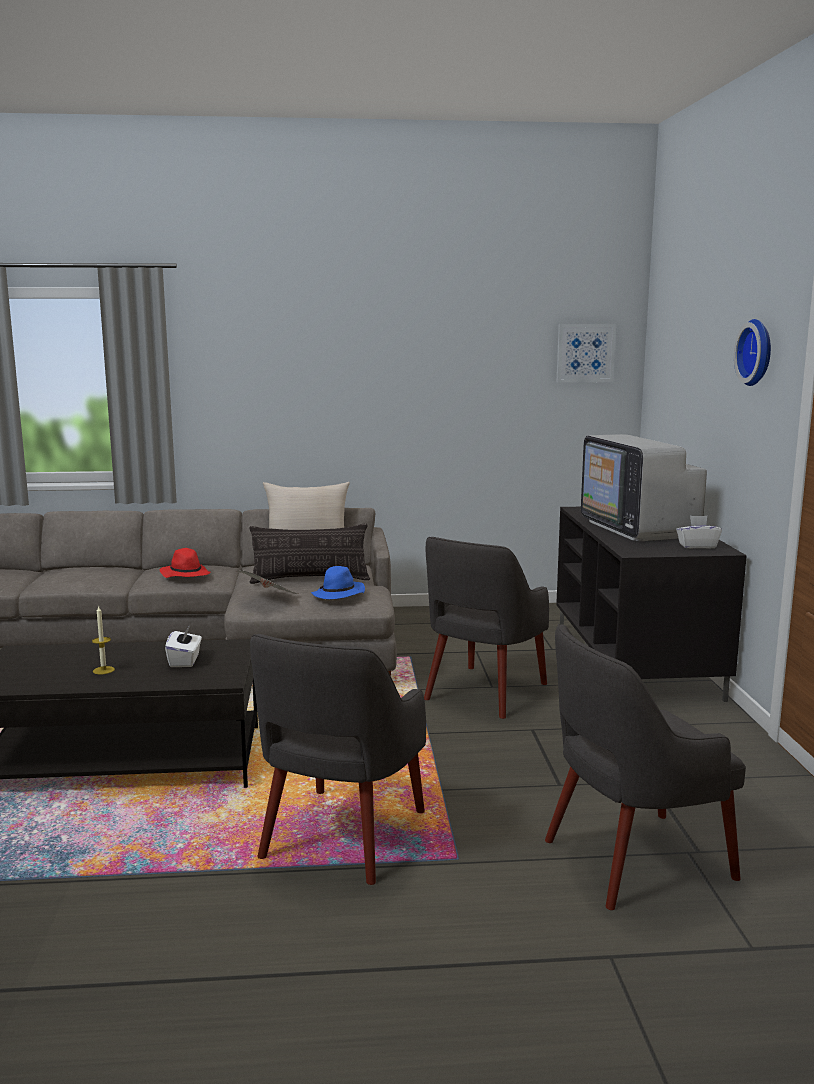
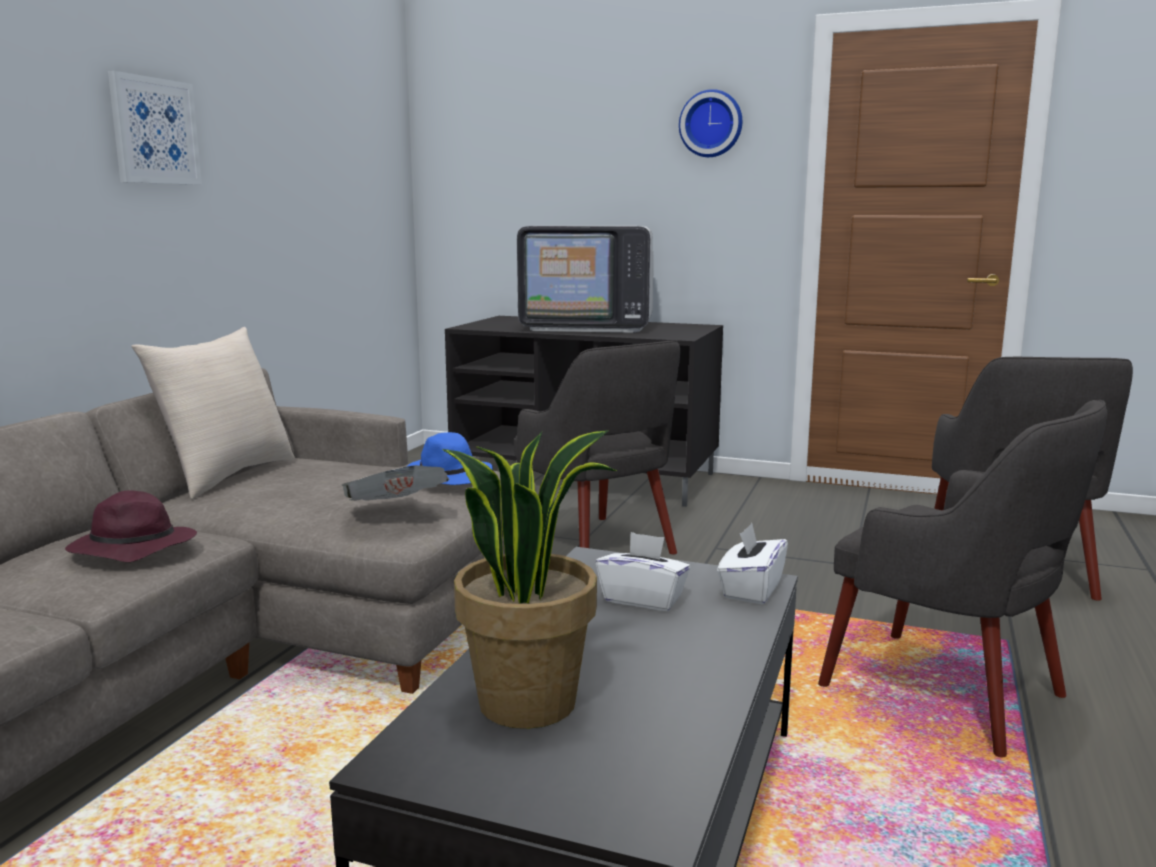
camera: 65 degrees left, 0 degrees up
candle [92,605,115,674] -> none
red hat [160,548,211,578] -> purple hat [65,491,197,562]
pillow [250,523,370,584] -> none
picture [557,324,616,383] -> picture moved to [108,71,202,185]
white tissue box [676,516,722,548] -> white tissue box moved to [717,523,788,604]
none -> potted plant [443,430,617,729]

